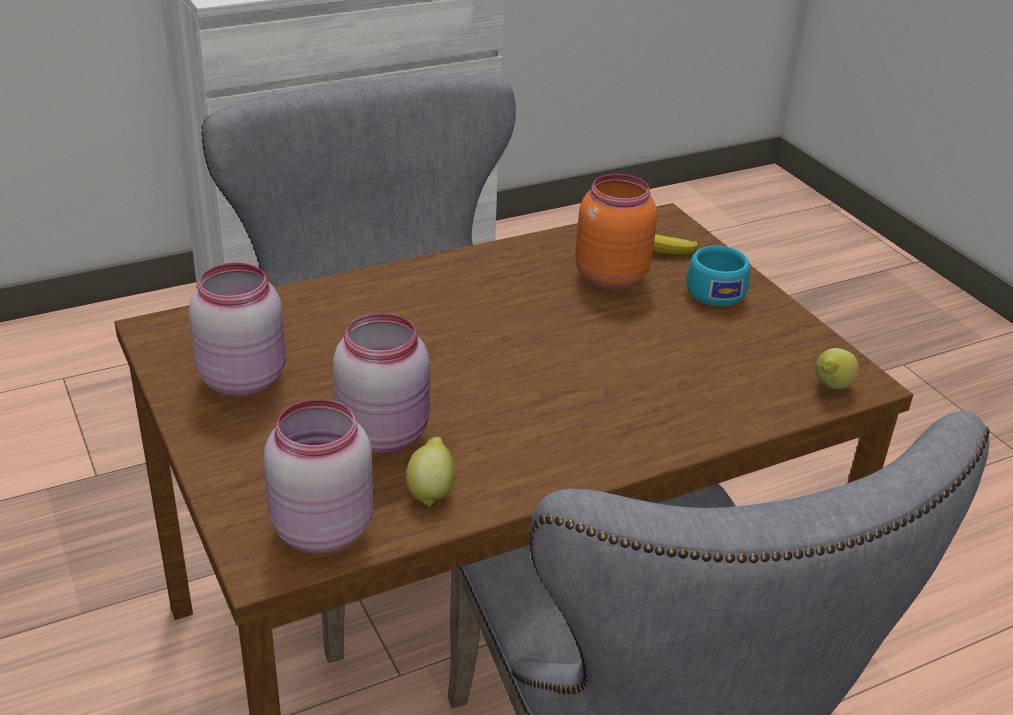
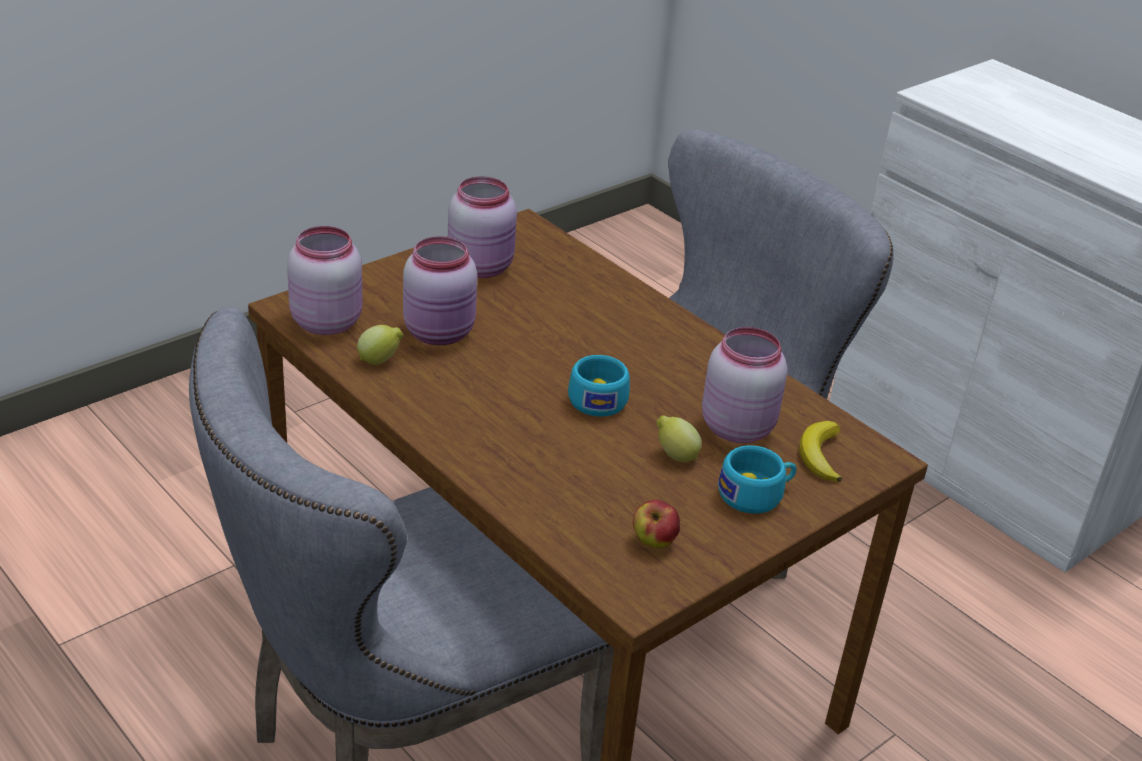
camera: 75 degrees right, 0 degrees up
orange jar [575,173,658,289] -> pink jar [702,327,788,443]
lemon [815,348,859,389] -> lemon moved to [657,415,702,462]
none -> turquoise cup [568,355,630,416]
none -> apple [633,500,680,548]

